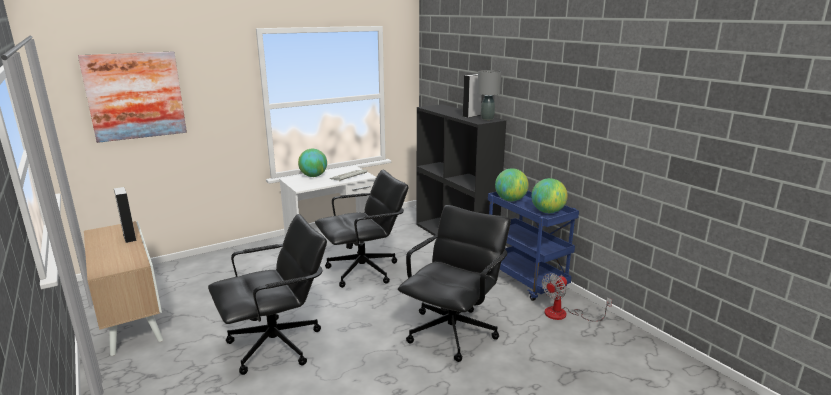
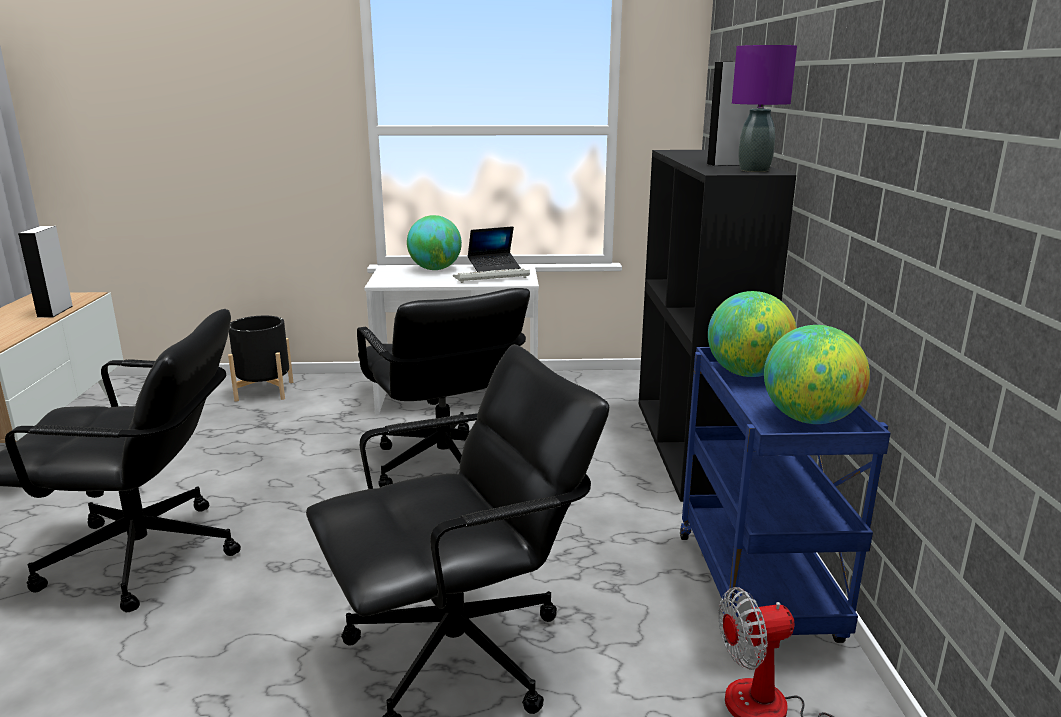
camera: 30 degrees right, 0 degrees up
picture [78,51,187,143] -> none
black office chair [315,170,408,288] -> black office chair turned 60 degrees clockwise [357,288,530,487]
grey table lamp [477,70,501,120] -> purple table lamp [732,45,797,172]
none -> black planter [228,316,293,402]
none -> laptop [468,226,521,272]

